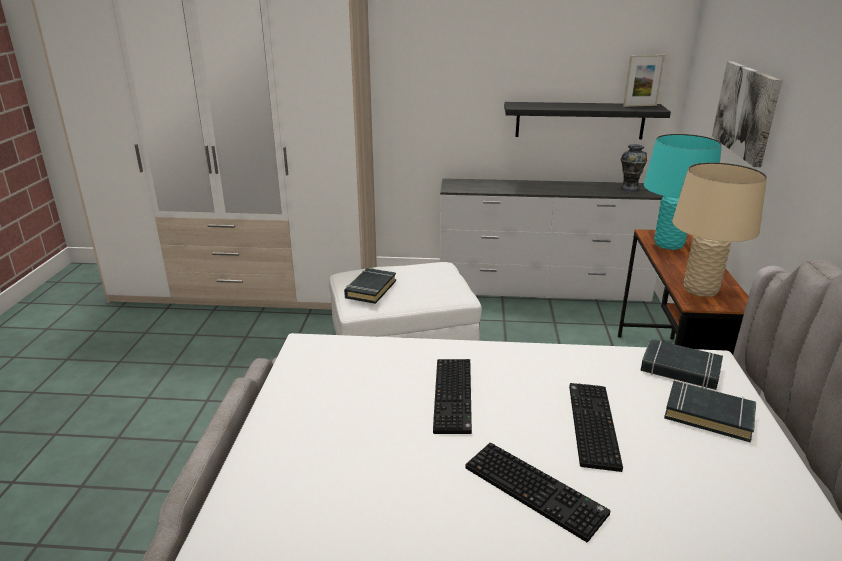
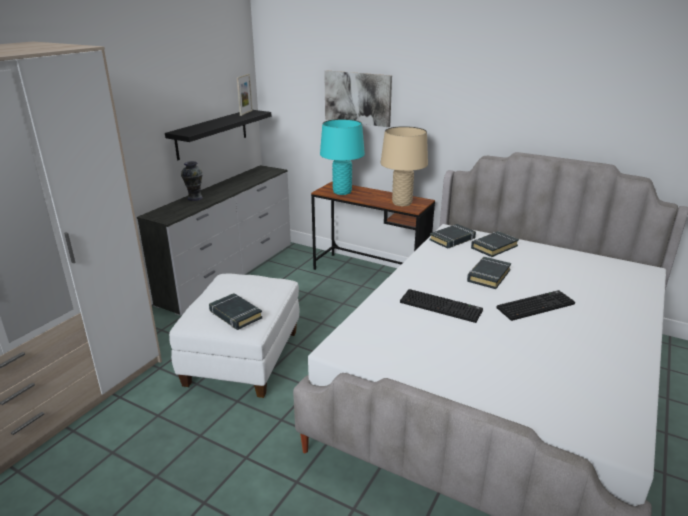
camera: 65 degrees left, 0 degrees up
keyboard [569,383,623,472] -> black book [467,257,511,289]
vase [621,144,647,192] -> vase moved to [181,161,203,201]

